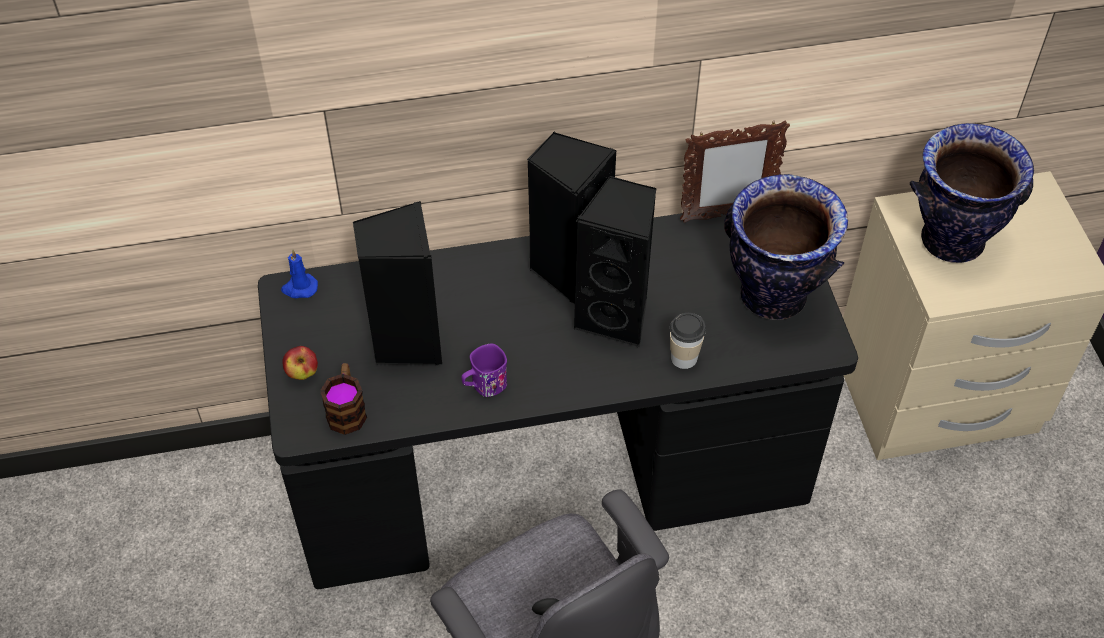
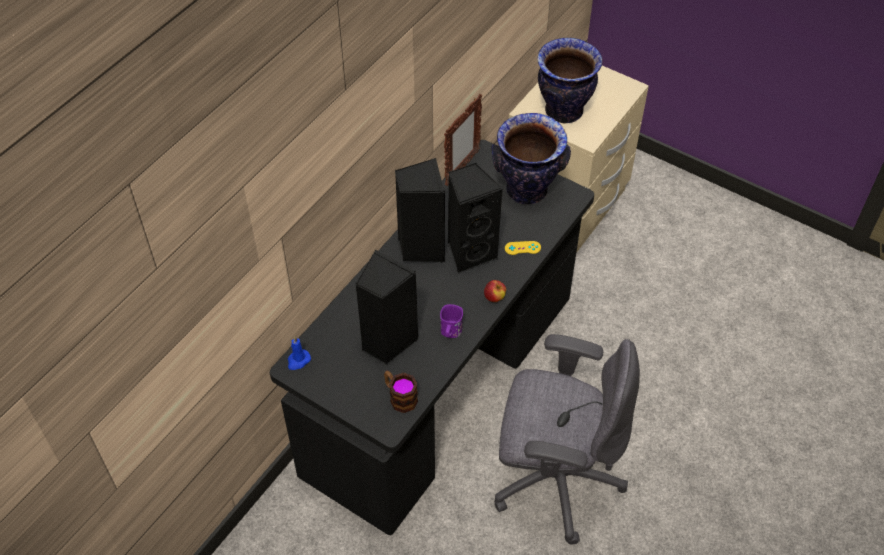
camera: 45 degrees left, 0 degrees up
apple [282,346,318,380] -> apple moved to [484,280,506,302]
cup [670,313,706,369] -> yellow game controller [505,241,541,255]

